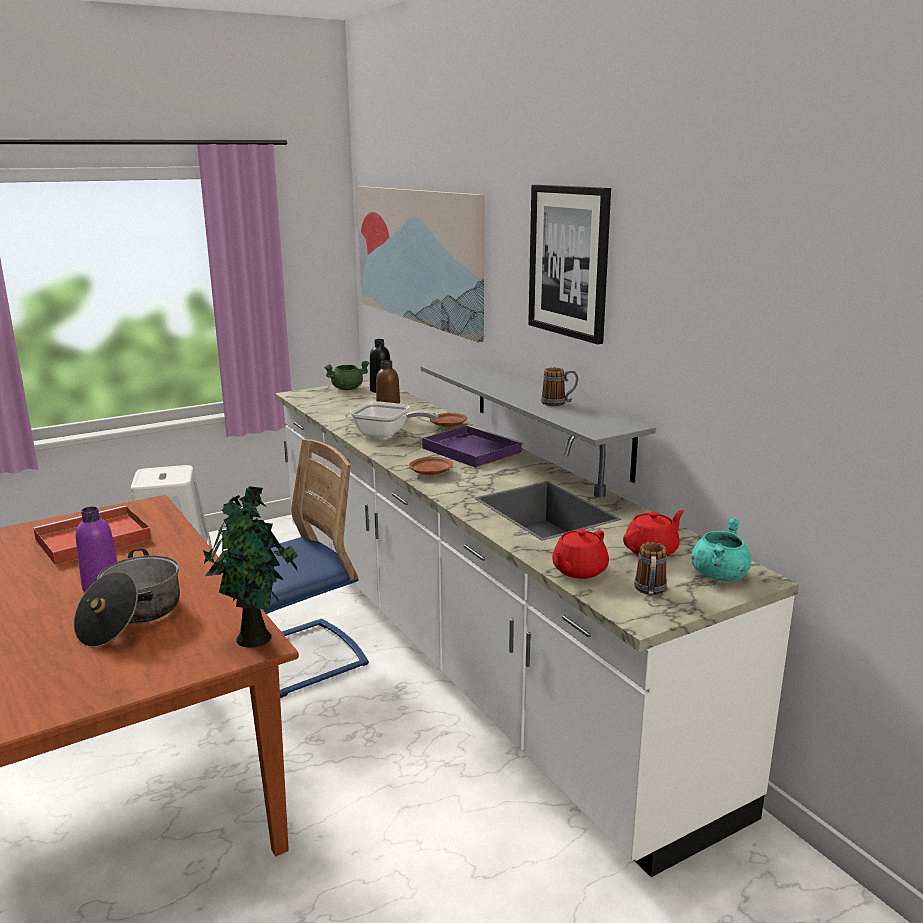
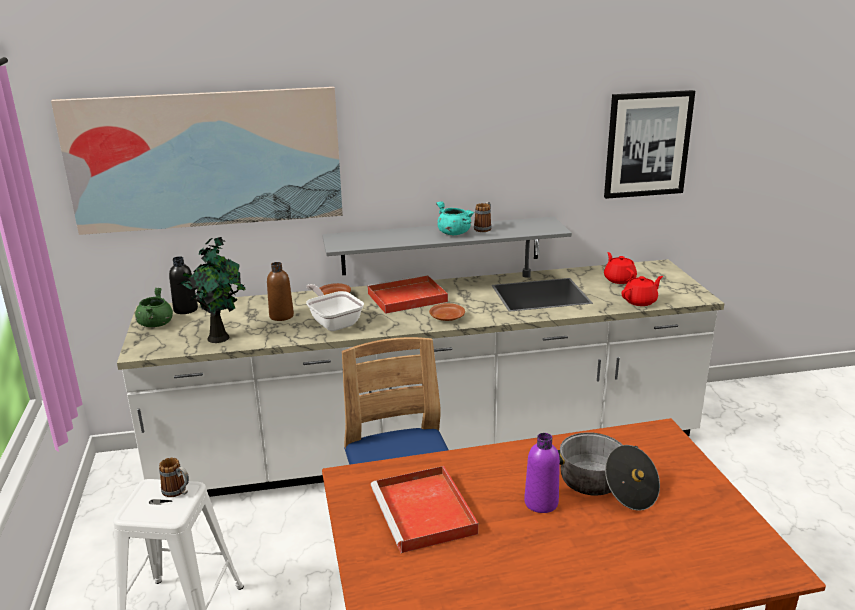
camera: 70 degrees left, 5 degrees up
potted plant [203,486,298,648] -> potted plant moved to [177,237,246,343]
frying pan [350,401,438,438] -> frying pan turned 75 degrees counterclockwise [306,284,364,331]
purple tray [422,425,523,468] -> red tray [367,275,448,314]
picture [528,185,611,344] -> picture moved to [604,90,695,199]
red teapot [552,529,609,579] -> red teapot turned 90 degrees counterclockwise [621,276,663,306]
mug [634,542,667,596] -> mug moved to [159,457,189,497]
turquoise cooking pot [691,518,751,581] -> turquoise cooking pot moved to [436,201,474,235]

